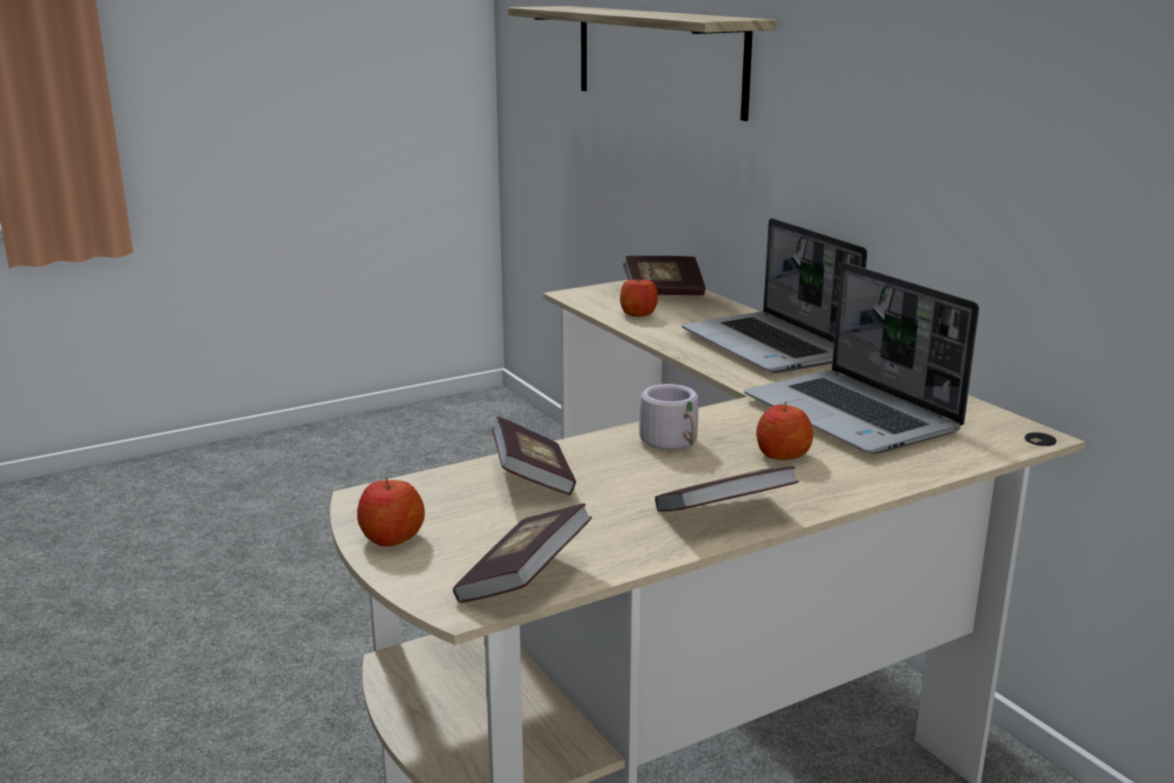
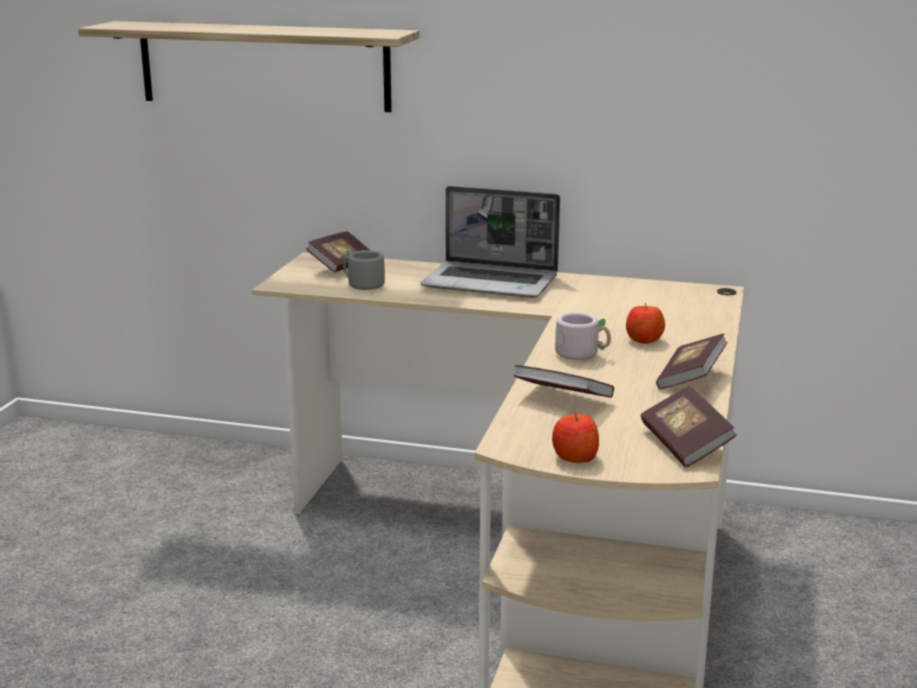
camera: 45 degrees left, 0 degrees up
apple [620,276,658,317] -> grey mug [343,250,385,295]
laptop [744,263,979,454] -> none

